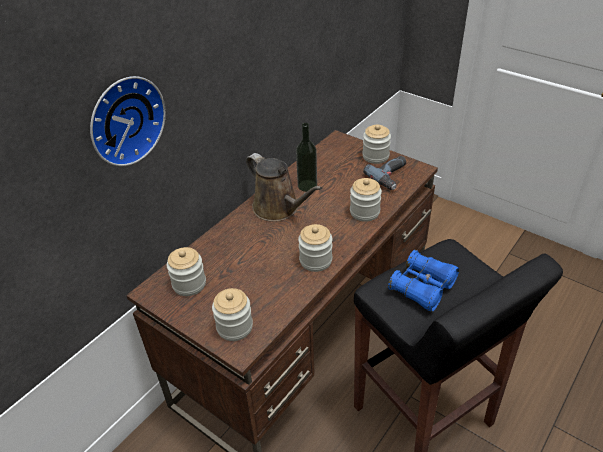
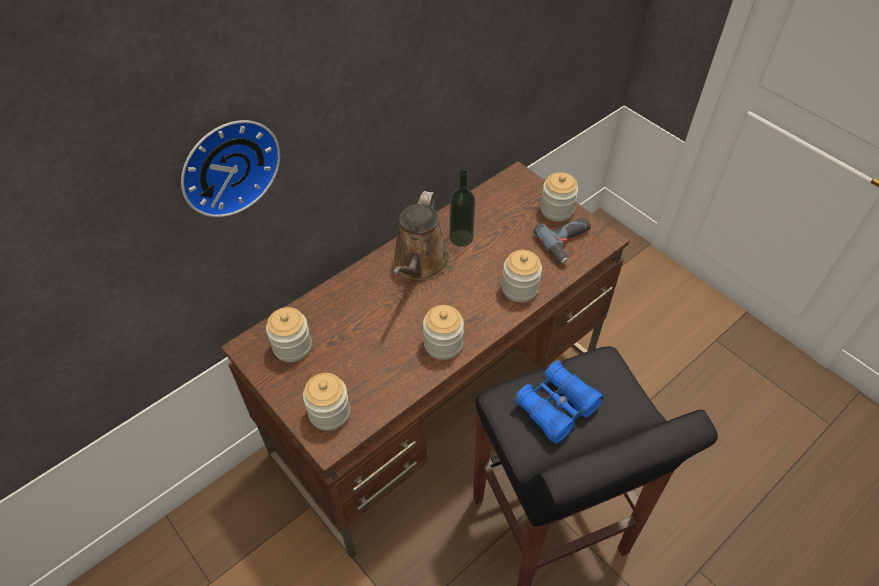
camera: 10 degrees right, 10 degrees up
brown watering can [246,153,322,222] -> brown watering can turned 45 degrees clockwise [392,191,450,280]

